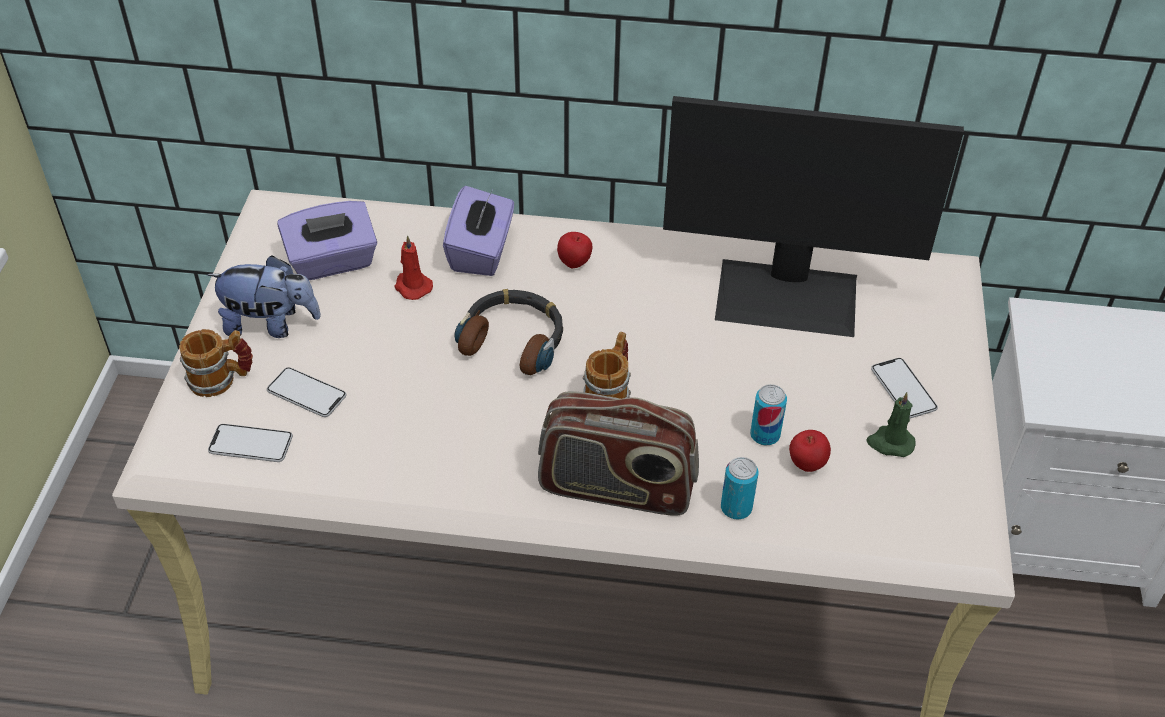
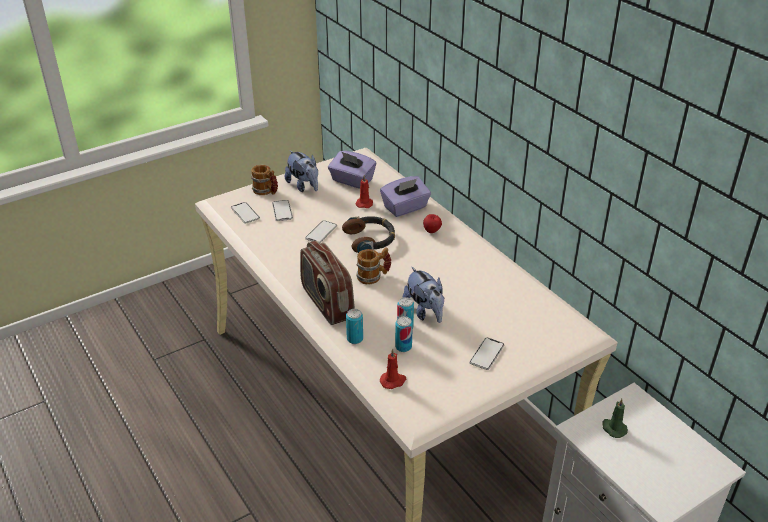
camera: 50 degrees right, 10 degrees down
monitor [663,96,964,337] -> none
apple [789,430,831,472] -> can [395,316,413,352]
green candle [866,392,916,457] -> green candle moved to [602,399,628,438]
none -> phone [305,220,337,243]
none -> red candle [380,349,406,389]
none -> plush toy [402,267,444,323]

